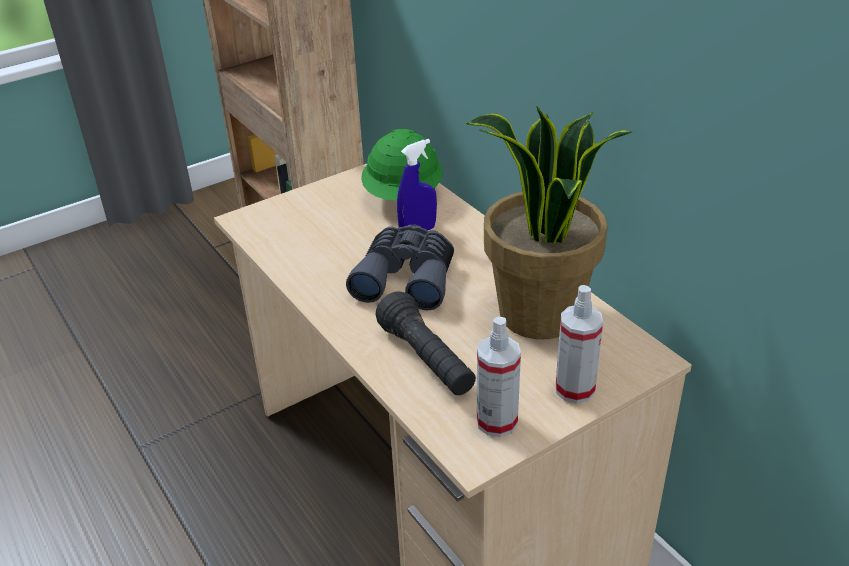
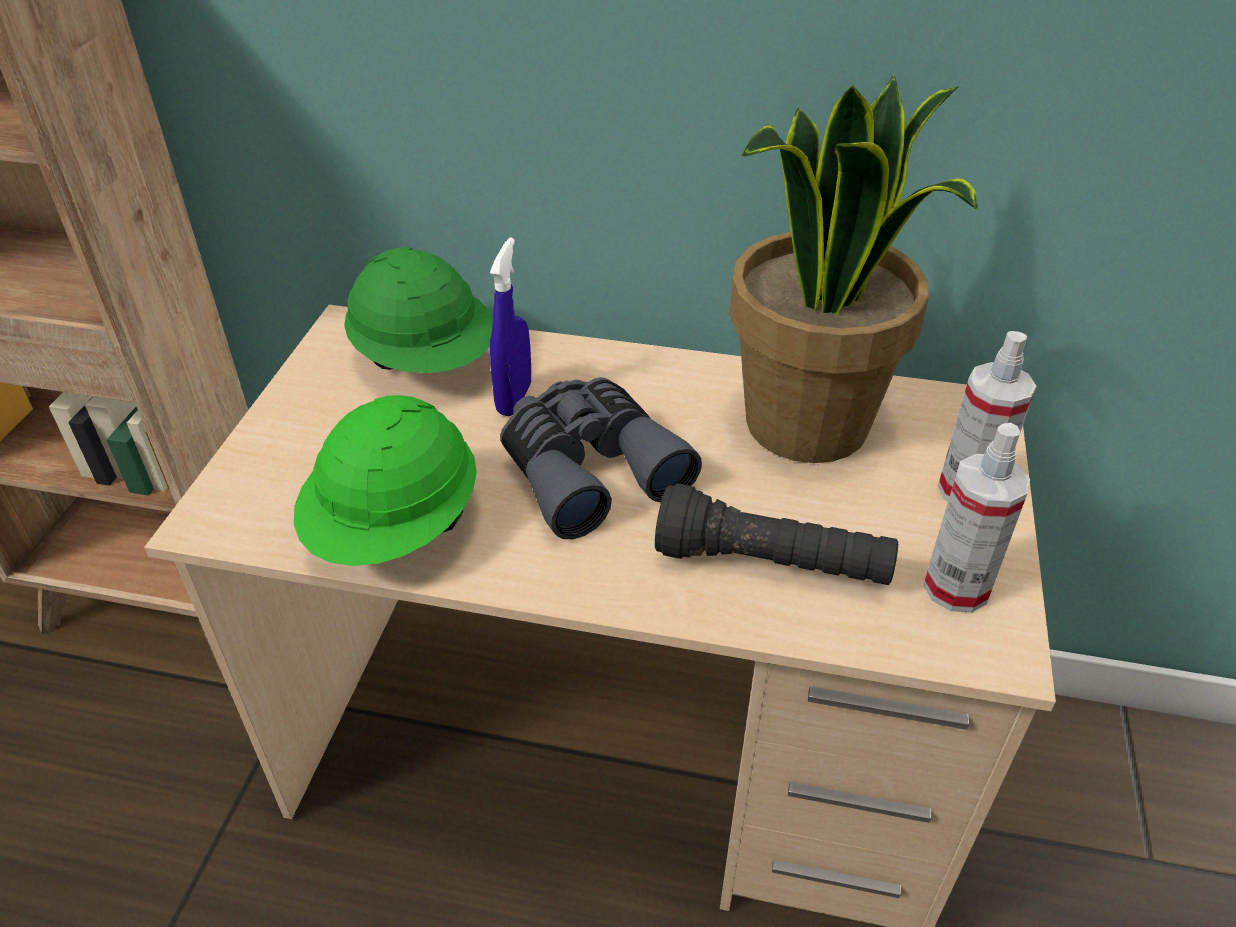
camera: 45 degrees left, 5 degrees up
none -> green hard hat [294,395,477,566]

